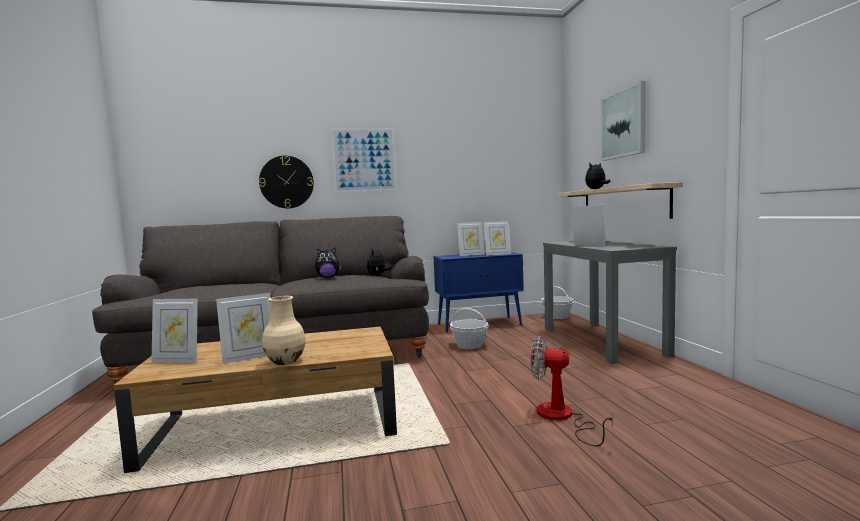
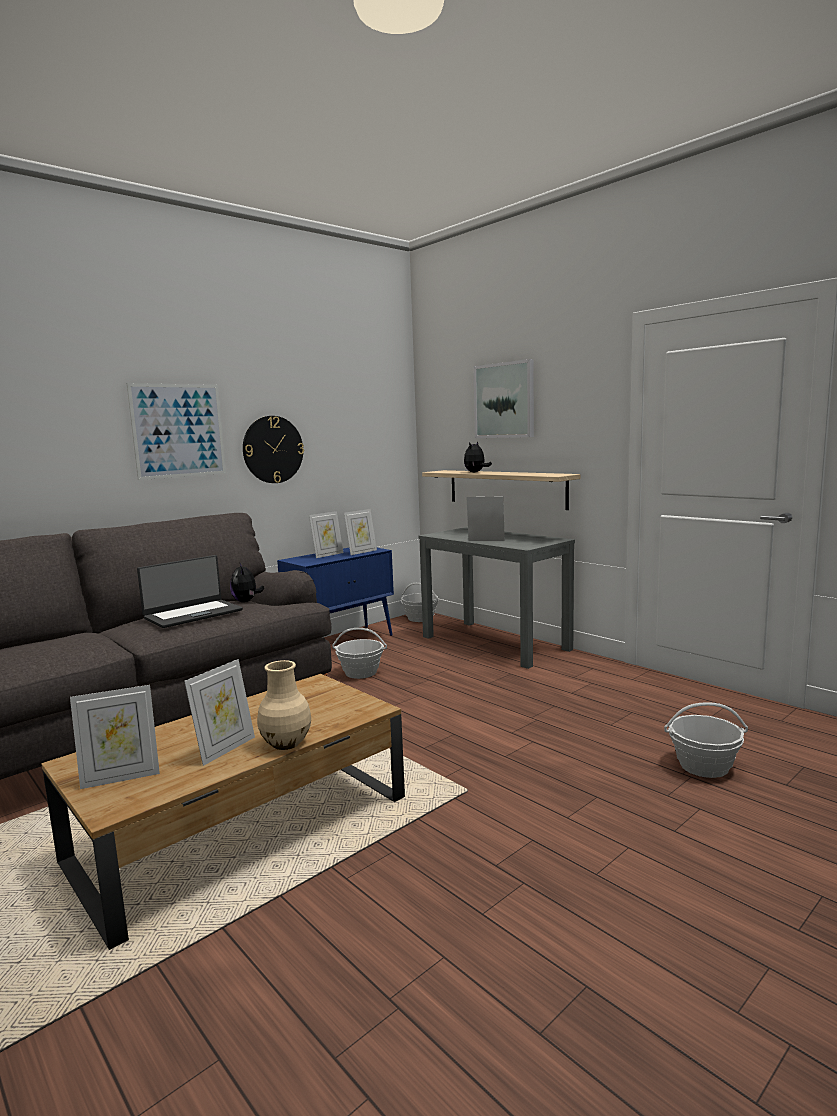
camera: 30 degrees left, 5 degrees up
wall clock [259,156,314,208] -> wall clock moved to [243,416,304,483]
plush toy [315,248,342,278] -> laptop [137,555,243,628]
fan [531,336,613,446] -> none
none -> basket [664,702,748,778]

